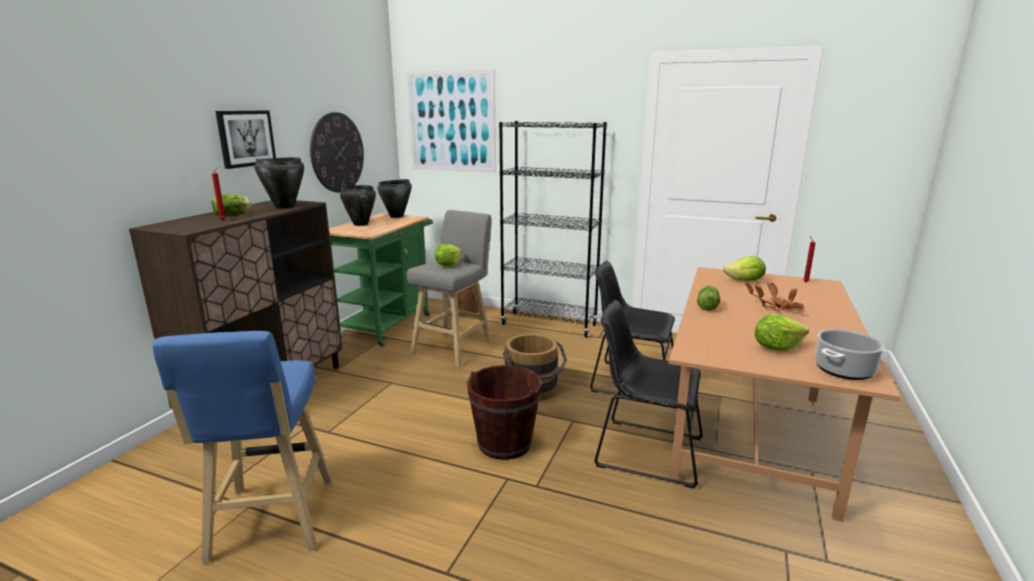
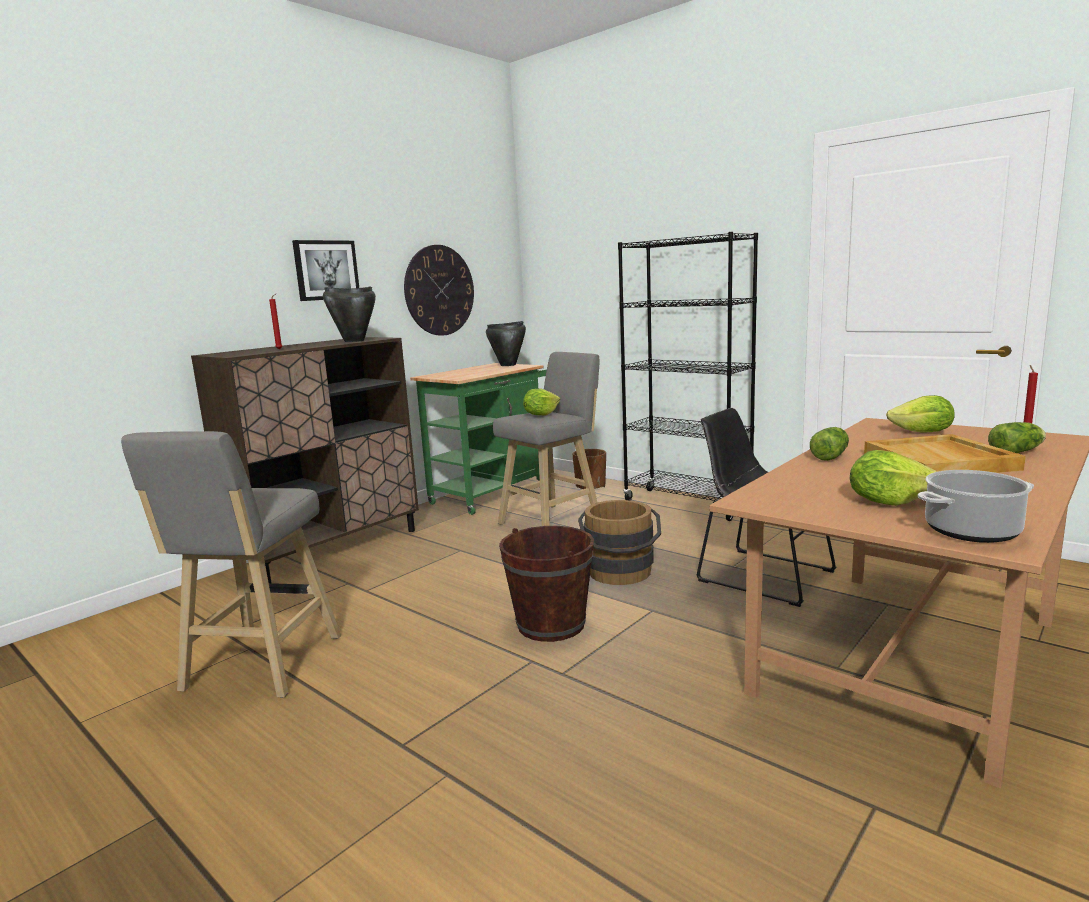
camera: 20 degrees right, 5 degrees down
blue stool [153,331,332,563] -> grey stool [121,431,341,698]
lettuce [212,195,252,215] -> lettuce moved to [988,422,1046,453]
black cooking pot [340,185,376,226] -> none
picture [407,70,496,173] -> none
black chair [594,300,703,489] -> none
potted plant [745,282,804,312] -> beige tray [864,434,1026,473]

